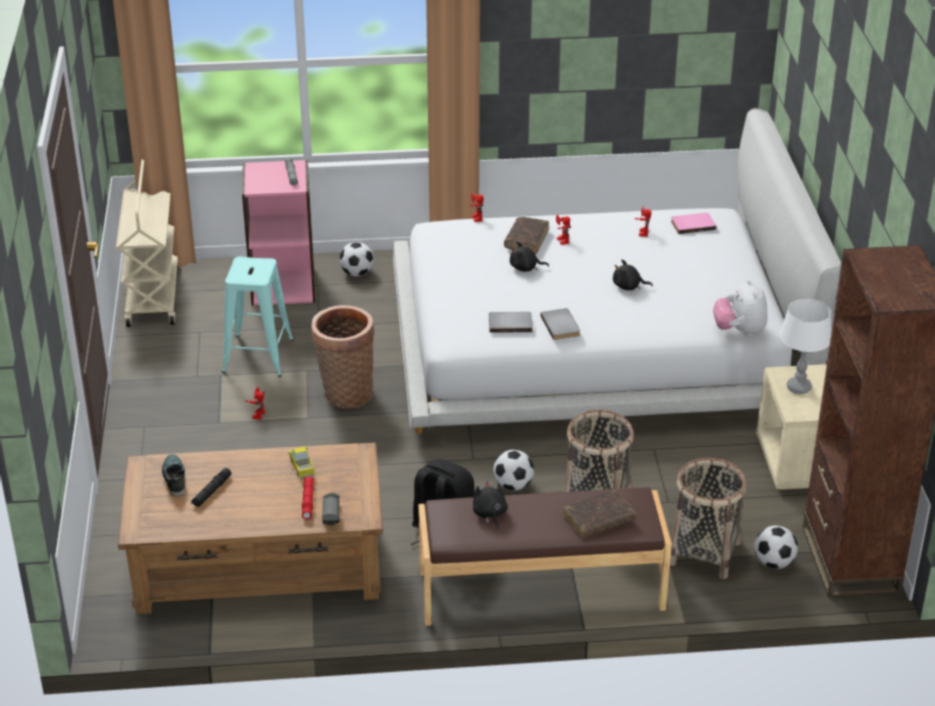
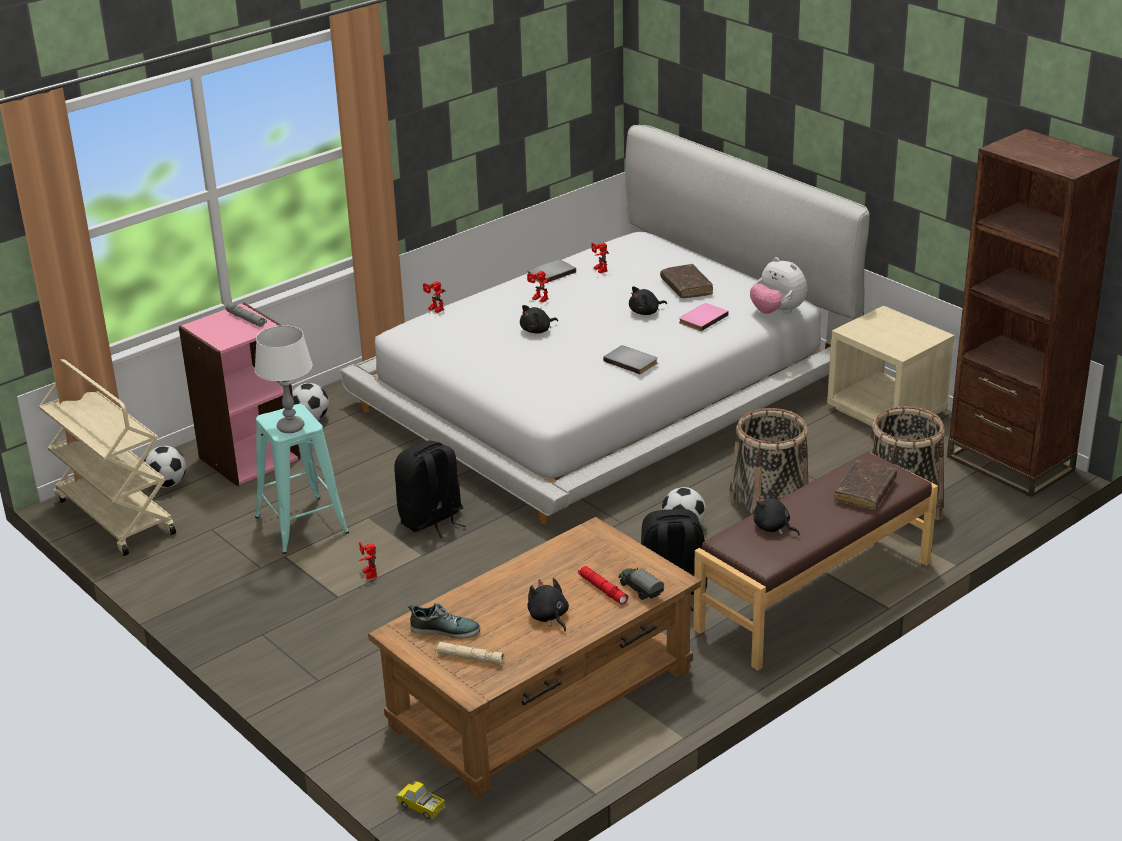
camera: 35 degrees left, 5 degrees down
shoe [162,454,185,497] -> shoe turned 150 degrees clockwise [408,603,480,638]
black flashlight [191,468,231,507] -> none
toy truck [288,447,315,478] -> toy truck moved to [396,781,445,819]
basket [312,305,374,408] -> black backpack [394,441,466,538]
grey book [489,312,533,333] -> grey book moved to [527,259,576,283]
brown book [504,217,549,254] -> brown book moved to [660,264,713,298]
pink book [671,213,717,234] -> pink book moved to [679,303,729,331]
football [754,526,798,569] -> football moved to [144,446,186,488]
white table lamp [780,299,832,394] -> white table lamp moved to [254,325,313,433]
none -> beige flashlight [435,642,504,665]
none -> black plush toy [527,578,569,631]

